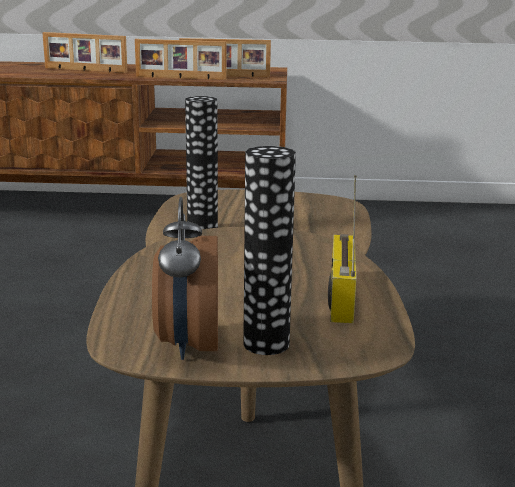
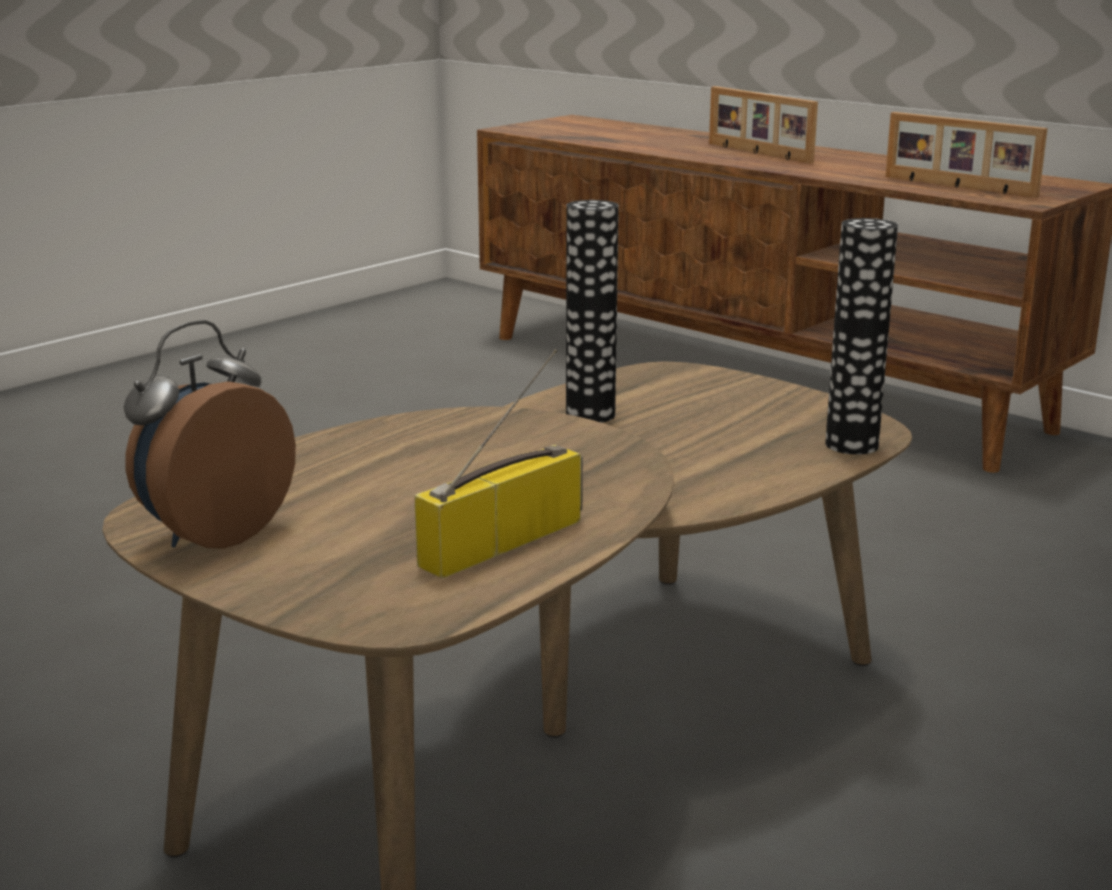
camera: 40 degrees right, 0 degrees up
picture frame [135,39,227,80] -> none
vase [243,146,296,355] -> vase moved to [825,218,898,455]

